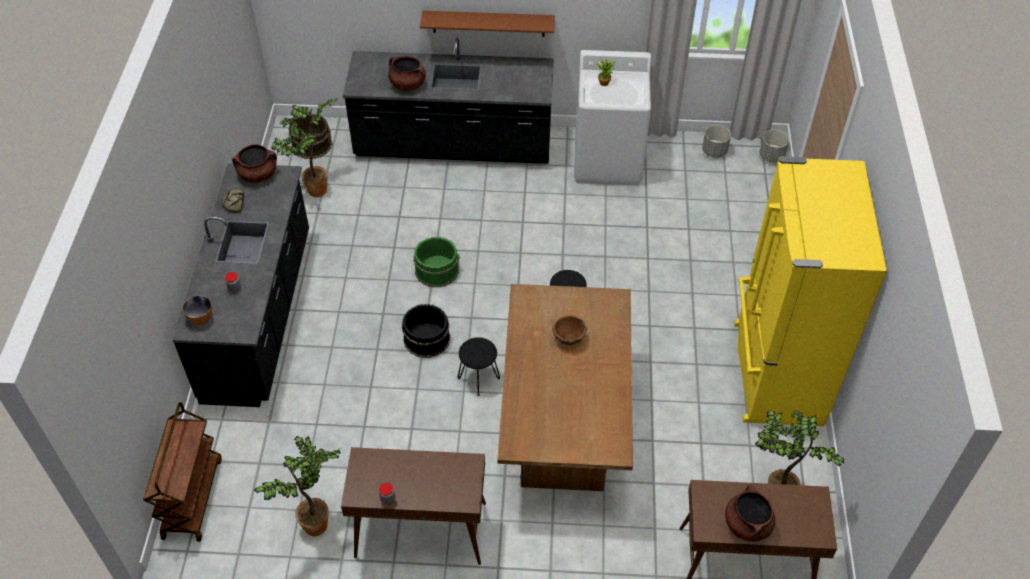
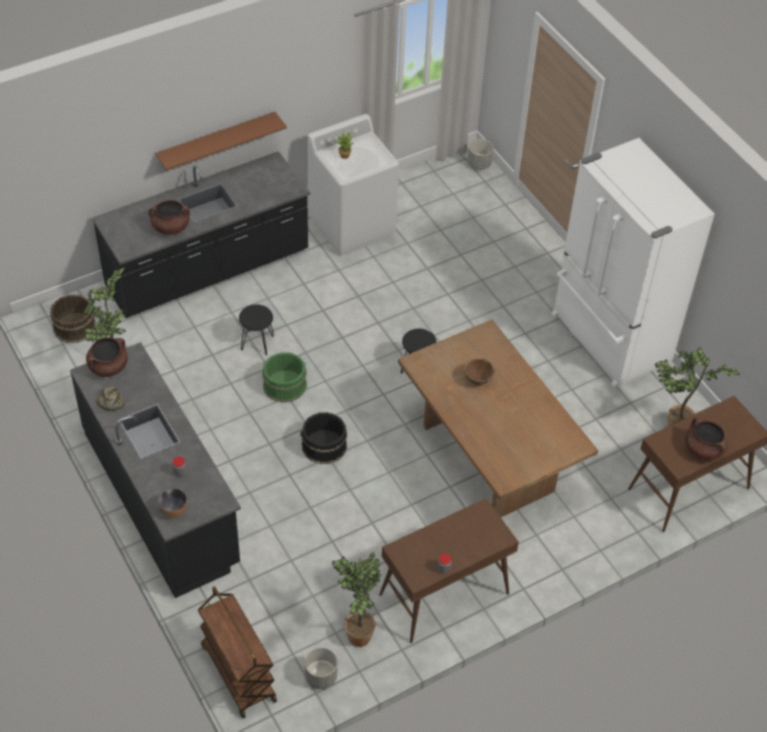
camera: 35 degrees left, 0 degrees up
black stool [458,337,500,396] -> black stool moved to [239,304,274,355]
grey planter [702,125,731,158] -> grey planter moved to [305,648,337,689]
yellow fridge [734,156,887,426] -> white fridge [551,138,715,388]

